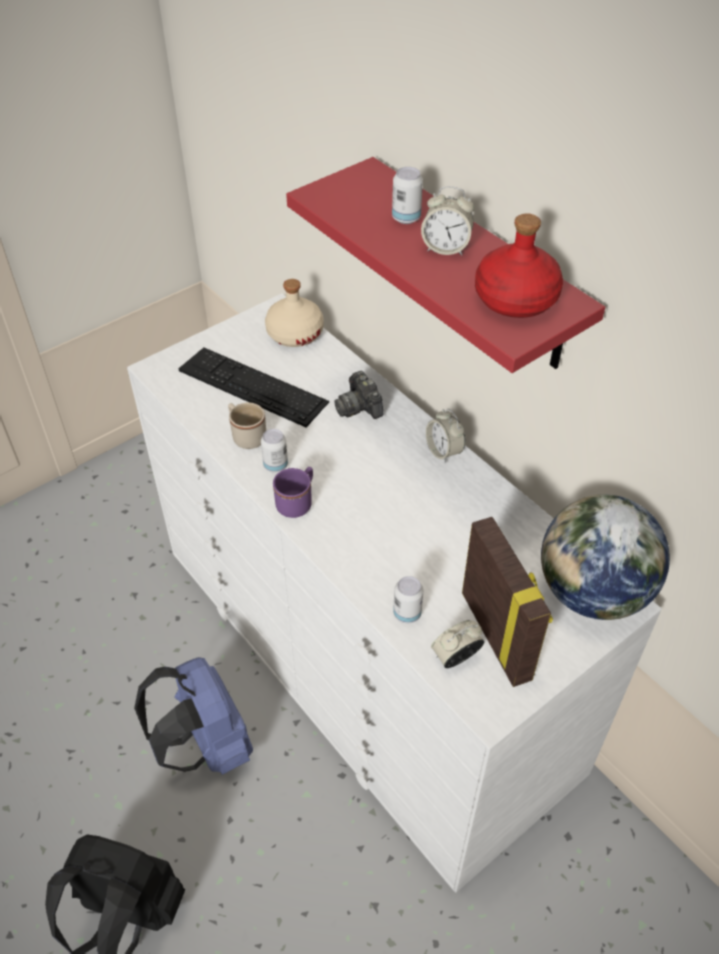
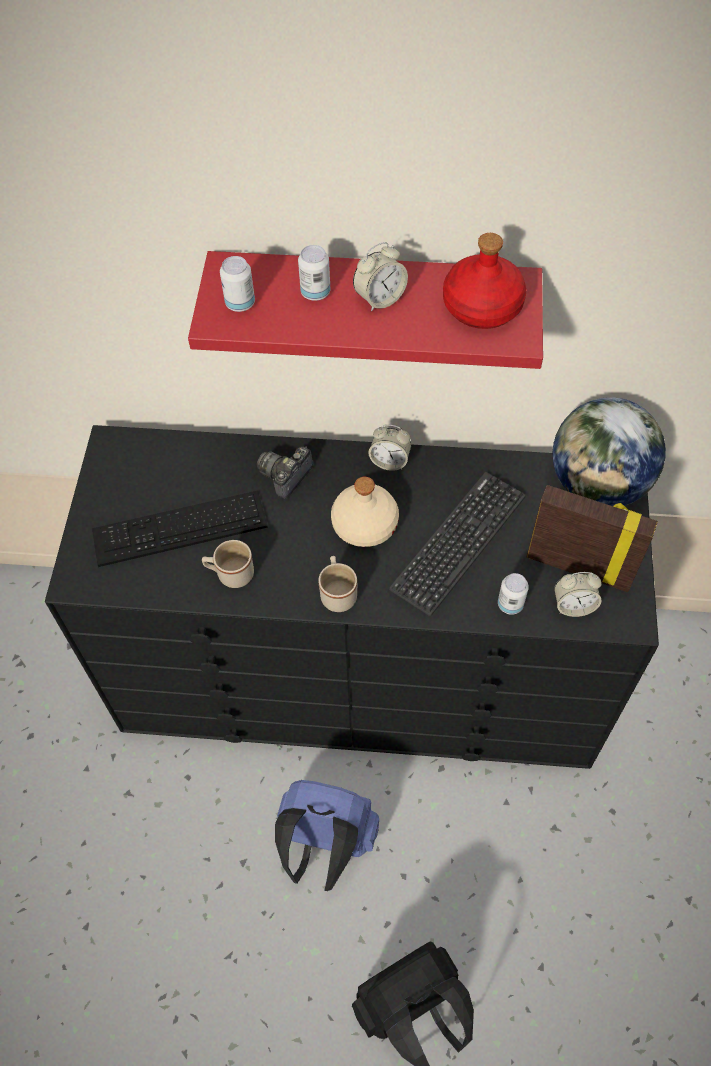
camera: 45 degrees left, 10 degrees up
white dresser [127,293,662,893] -> black dresser [45,425,659,769]
can [261,429,288,473] -> can moved to [220,256,255,312]
beige bottle [265,279,324,347] -> beige bottle moved to [331,477,399,547]
purple mug [273,467,313,518] -> beige mug [318,556,357,612]
camera [334,371,383,419] -> camera turned 105 degrees clockwise [257,446,313,499]
alarm clock [431,620,484,668] -> alarm clock turned 105 degrees counterclockwise [554,572,602,617]
none -> keyboard [389,472,526,616]

